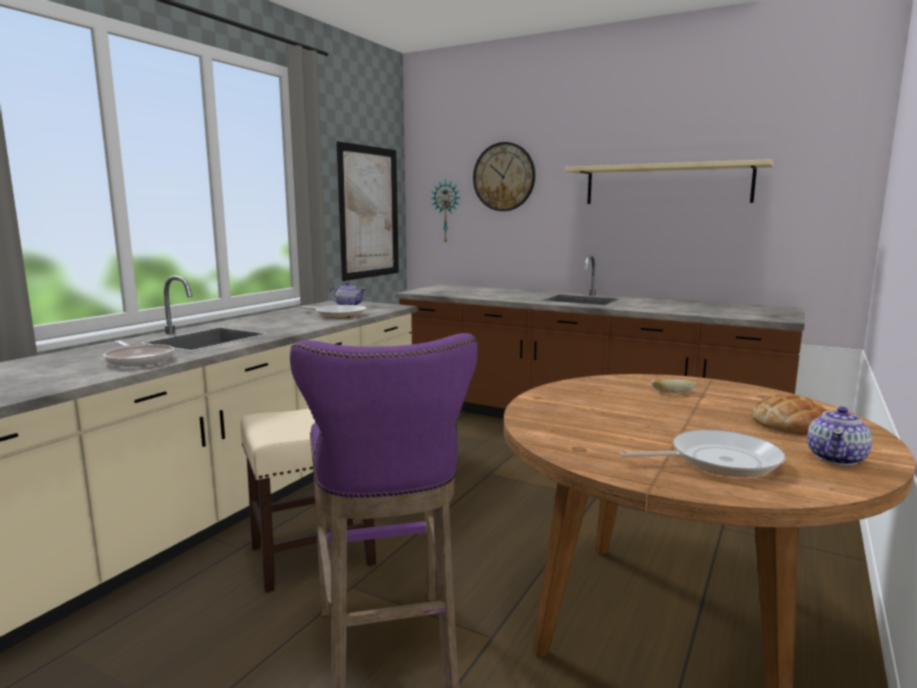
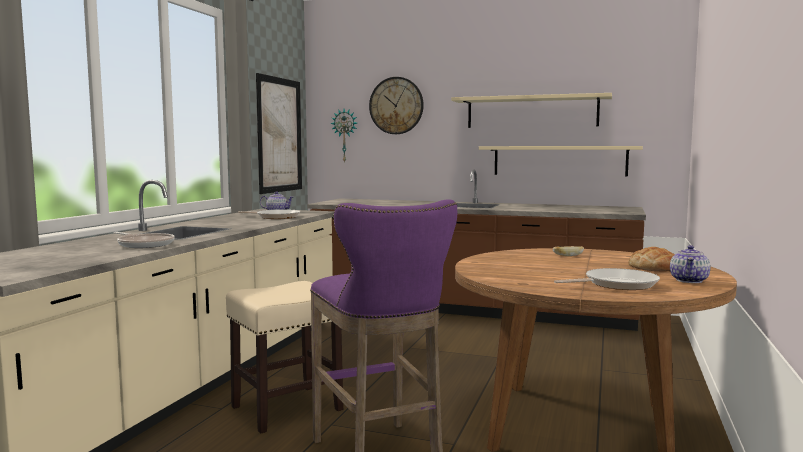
camera: 10 degrees left, 5 degrees down
none -> beige shelf [479,146,643,177]

